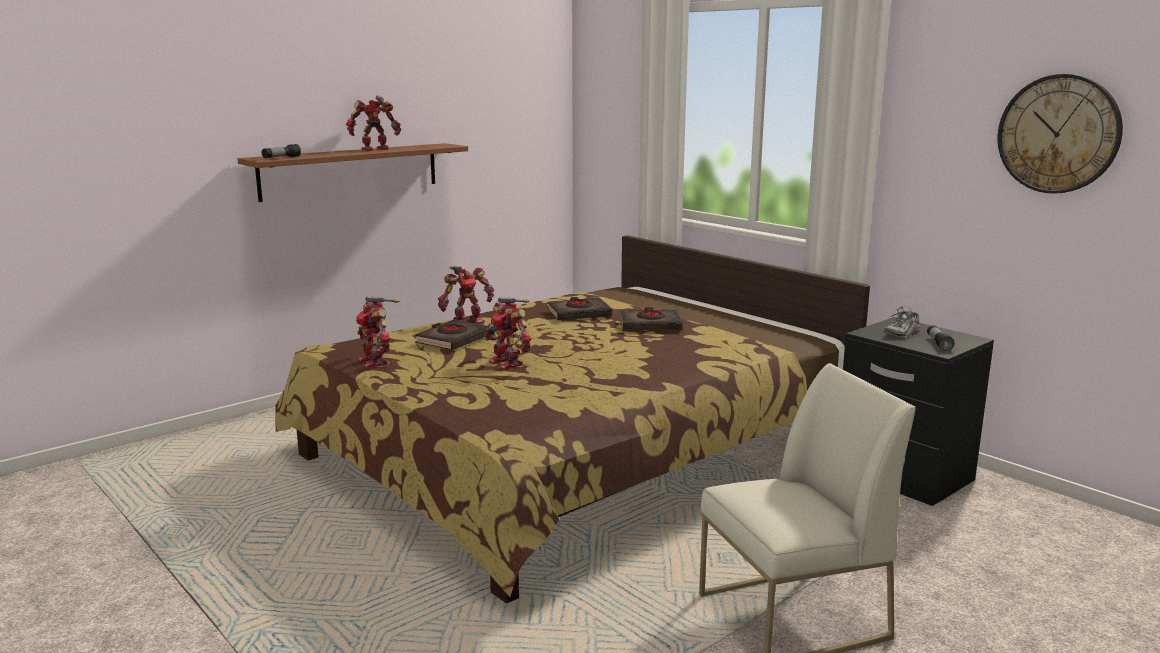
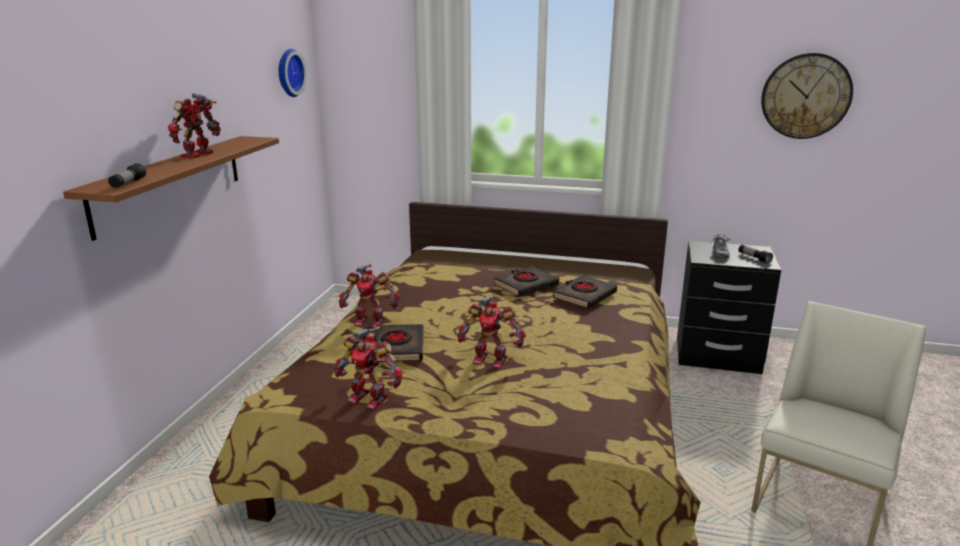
camera: 35 degrees left, 5 degrees up
toy robot [438,266,494,323] -> toy robot turned 75 degrees clockwise [339,264,400,327]
black book [547,297,612,320] -> black book moved to [553,275,617,309]
none -> wall clock [279,49,307,97]

